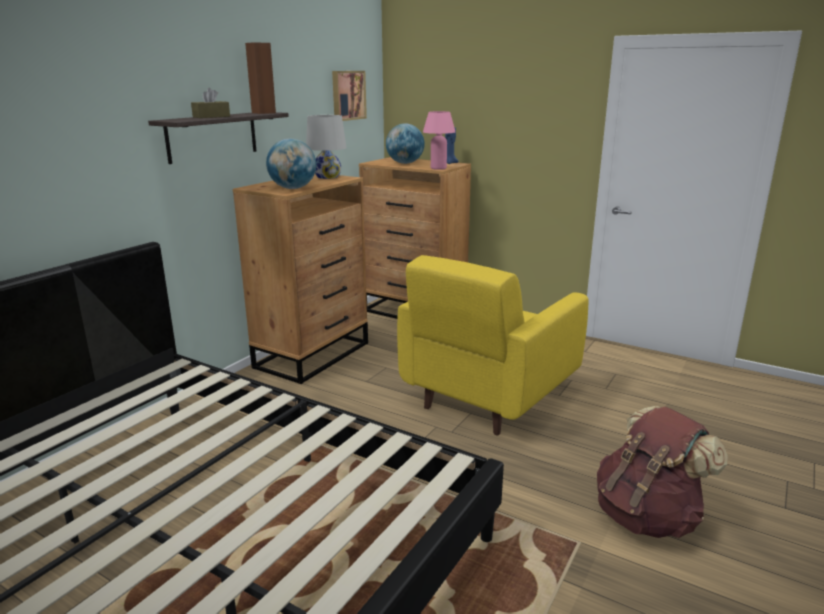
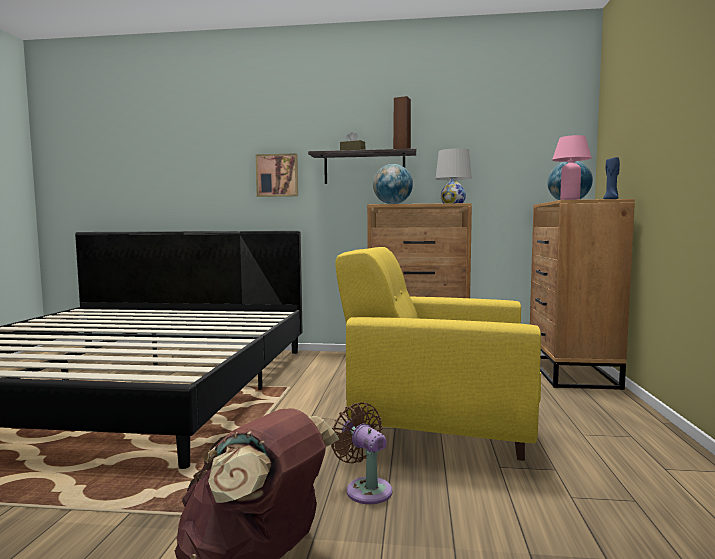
camera: 65 degrees right, 15 degrees down
picture [332,71,367,121] -> picture moved to [256,153,298,197]
none -> brown fan [331,402,393,504]

